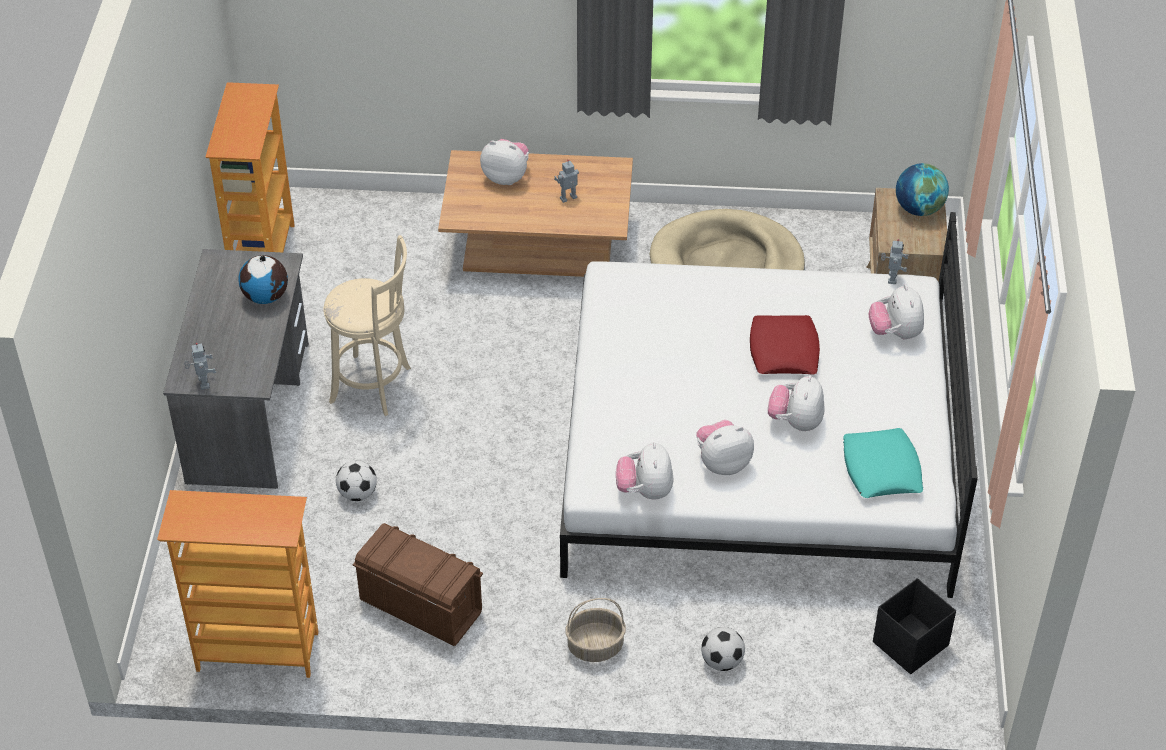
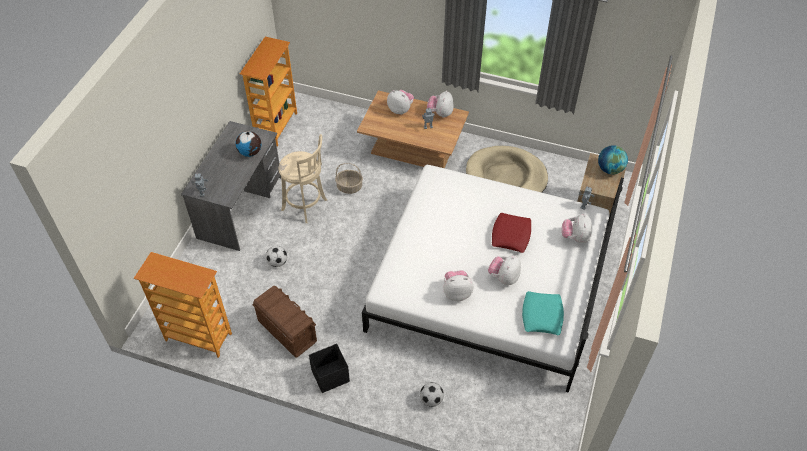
camera: 15 degrees right, 5 degrees up
basket [566,598,626,662] -> basket moved to [335,163,363,194]
plush toy [616,442,673,500] -> plush toy moved to [427,91,454,118]
black storage box [873,578,956,674] -> black storage box moved to [309,344,350,393]

